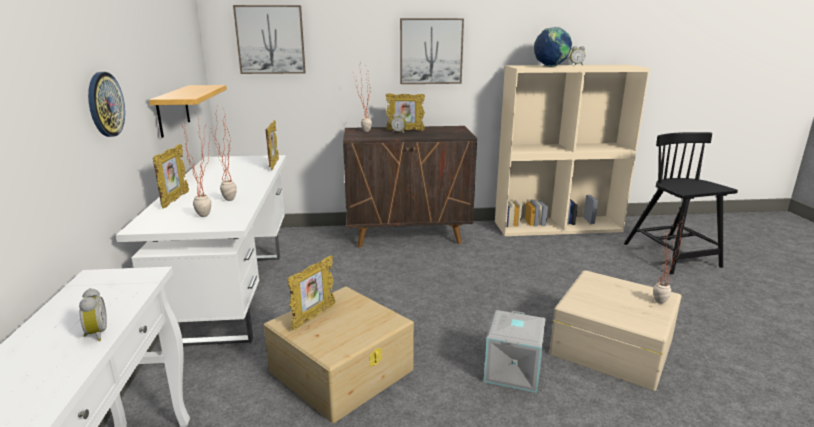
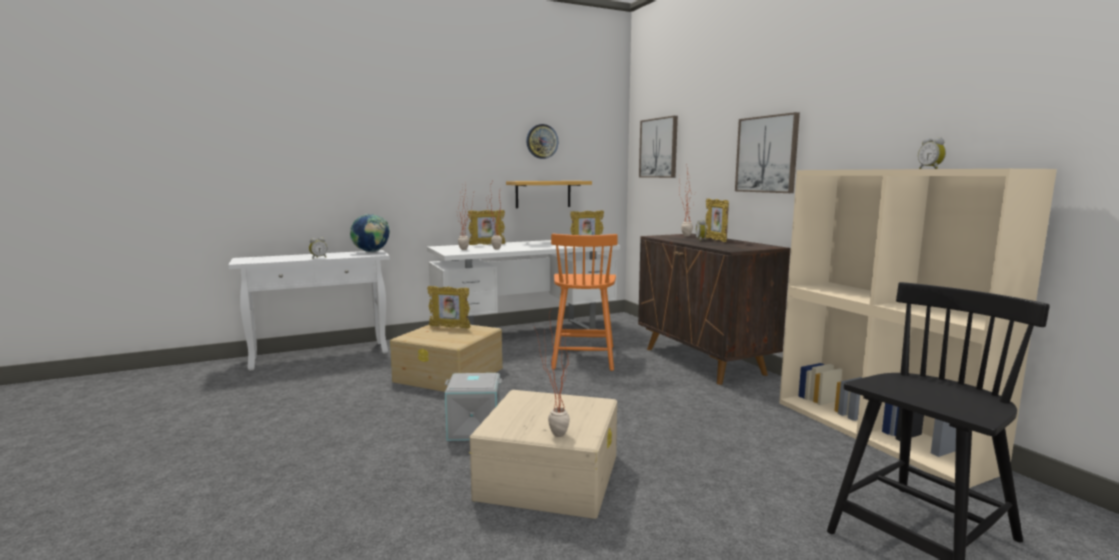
camera: 70 degrees right, 10 degrees down
wall clock [88,72,125,137] -> wall clock moved to [526,124,558,159]
globe [534,27,572,67] -> globe moved to [350,214,390,252]
none -> orange chair [551,234,618,371]

